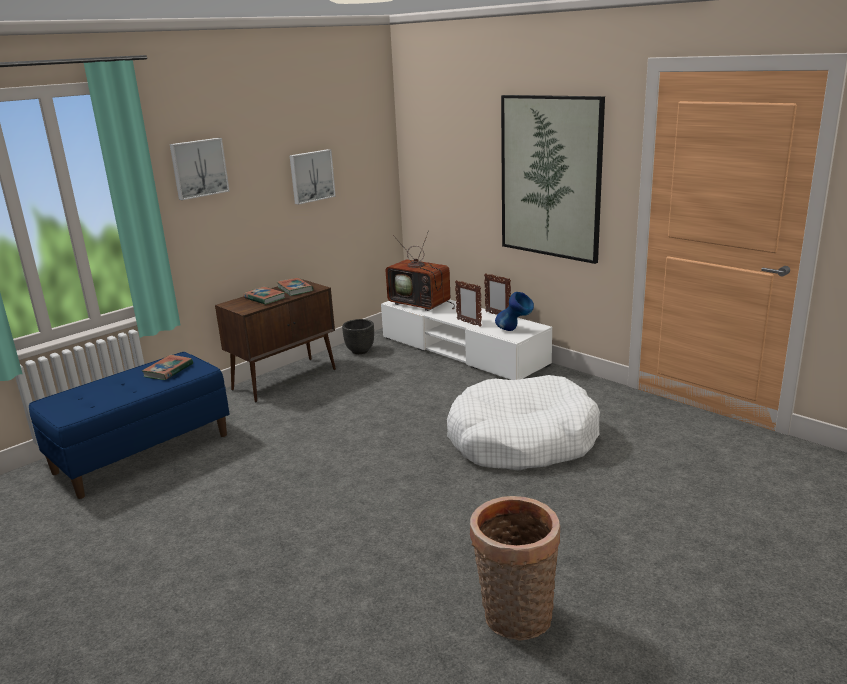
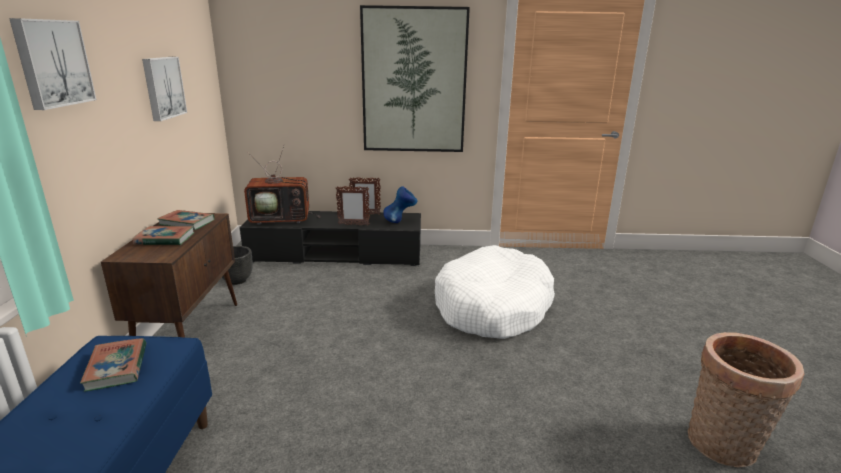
camera: 45 degrees left, 0 degrees up
white tv stand [381,300,552,380] -> black tv stand [240,211,421,266]

